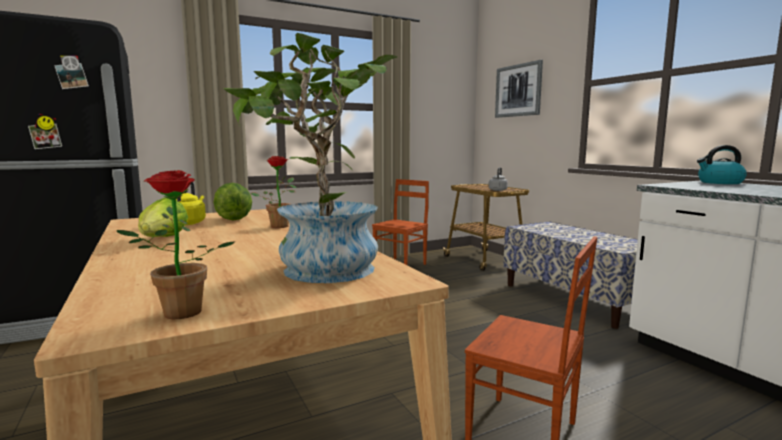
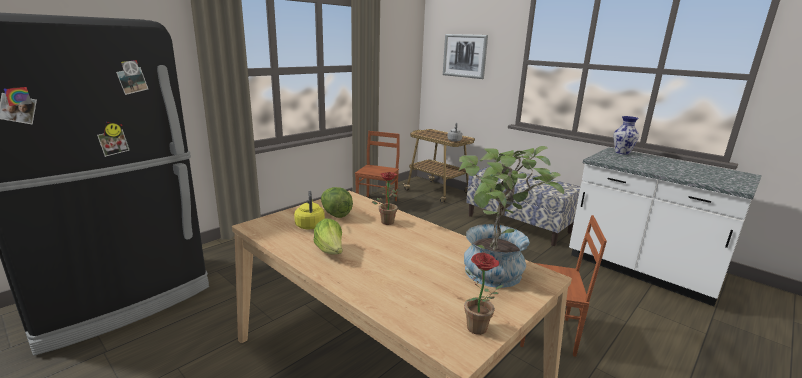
camera: 20 degrees left, 10 degrees up
kettle [697,145,747,184] -> vase [613,116,639,155]

